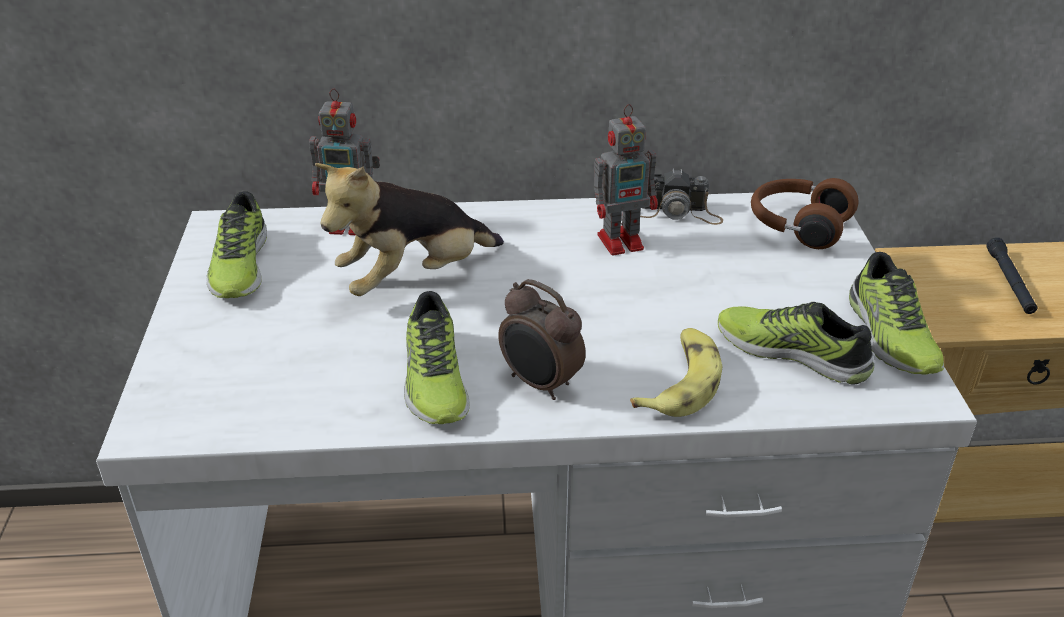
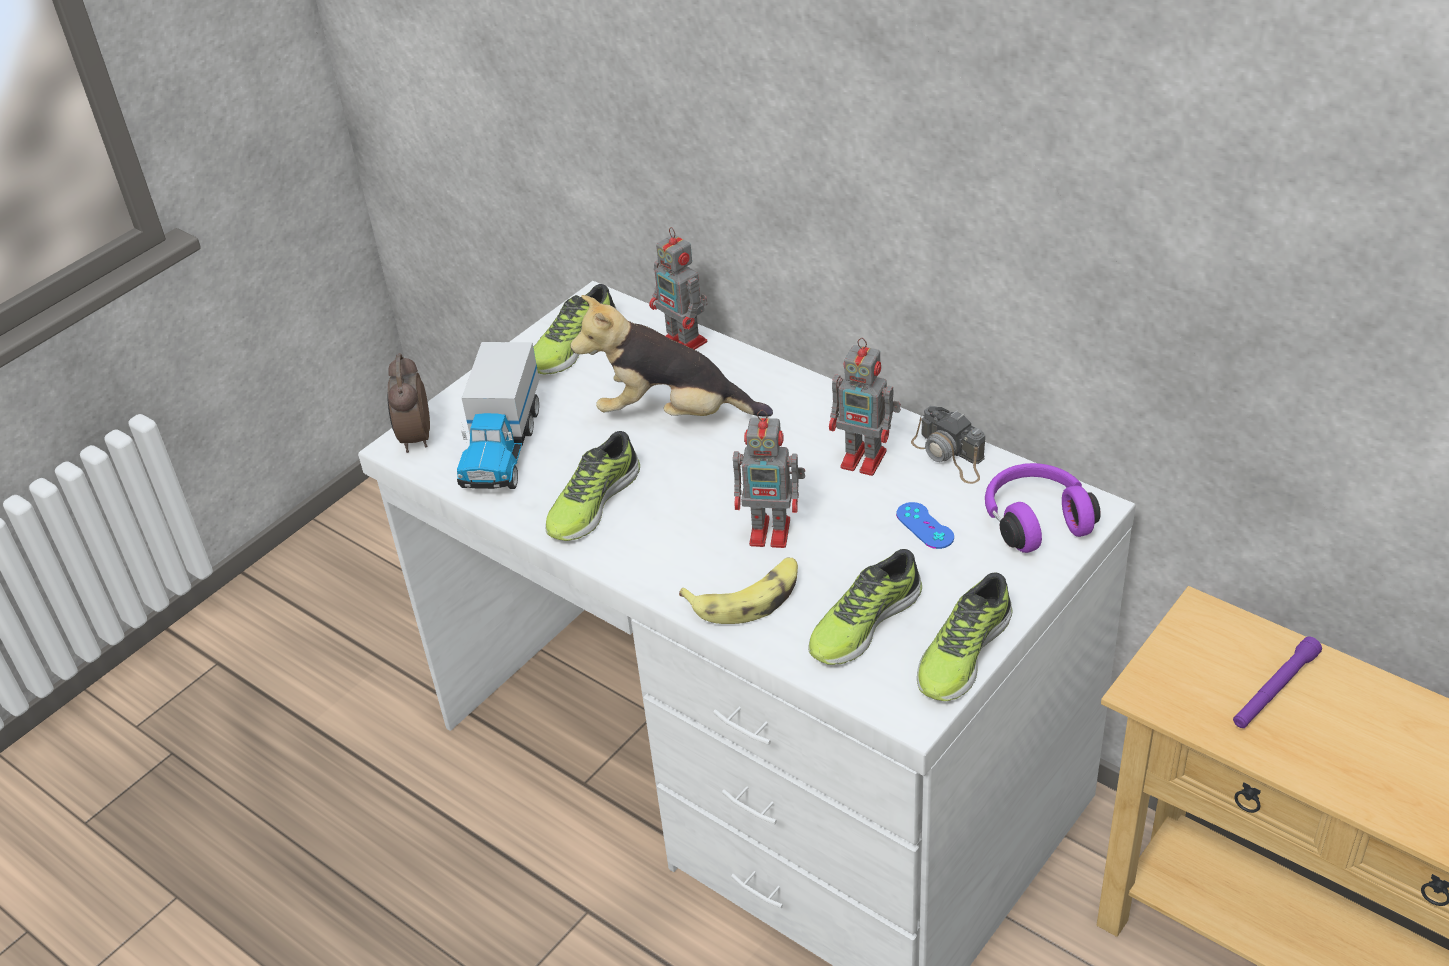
camera: 45 degrees right, 5 degrees up
alarm clock [498,279,586,400] -> alarm clock moved to [387,353,430,453]
shoe [718,302,874,385] -> shoe turned 120 degrees counterclockwise [808,549,922,665]
brown headphones [751,178,859,249] -> purple headphones [985,463,1101,553]
black flashlight [987,237,1038,314] -> purple flashlight [1233,637,1322,728]
none -> toy truck [457,342,539,489]
none -> toy robot [733,410,805,548]
none -> blue game controller [896,502,954,549]

